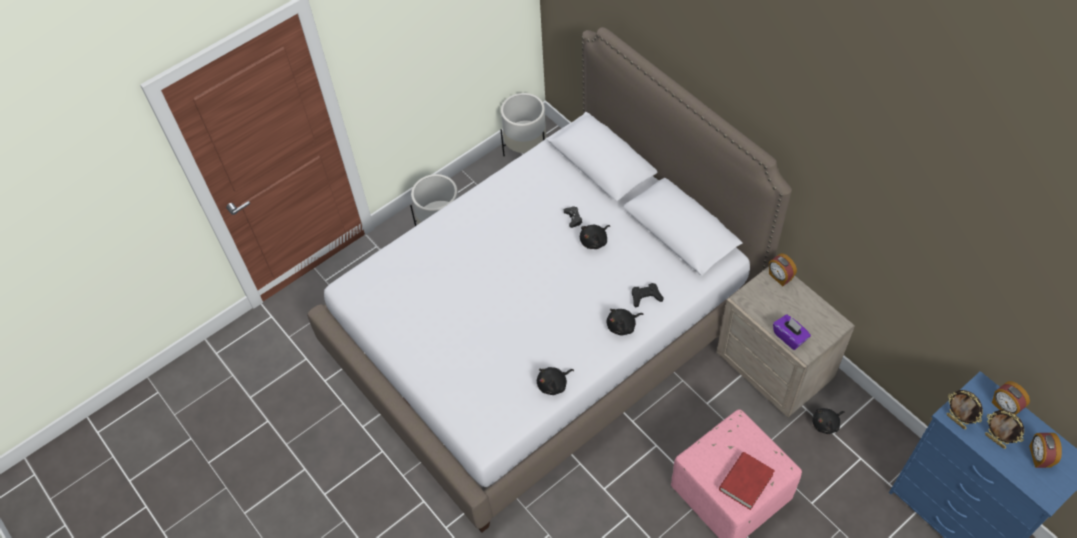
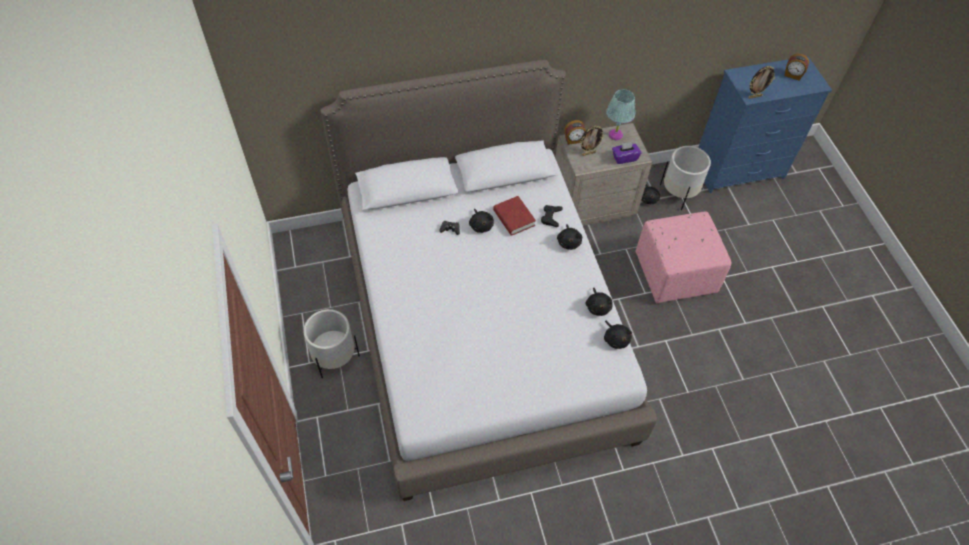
camera: 70 degrees left, 0 degrees up
white planter [500,93,546,156] -> white planter moved to [660,146,711,210]
red book [719,452,775,510] -> red book moved to [493,196,536,236]
picture frame [985,410,1024,449] -> picture frame moved to [580,126,605,156]
alarm clock [992,381,1030,414] -> none
none -> black plush toy [604,320,632,349]
none -> turquoise table lamp [606,89,635,140]

